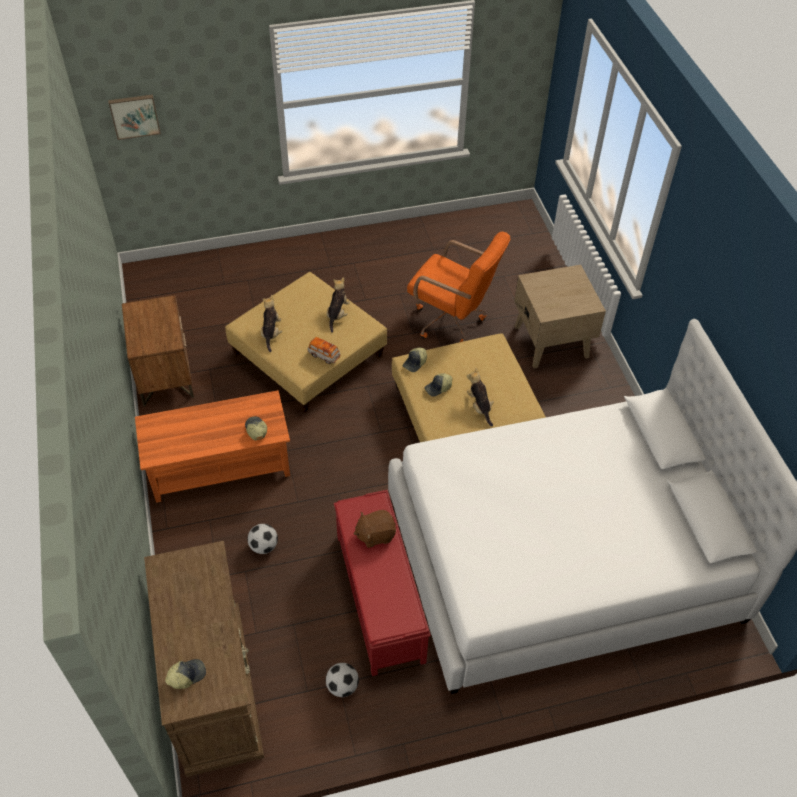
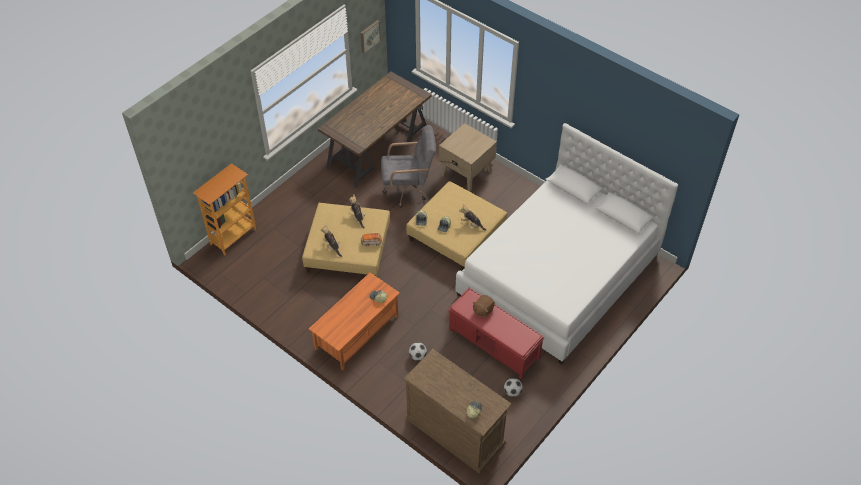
camera: 35 degrees left, 0 degrees up
picture [108,95,161,140] -> picture moved to [361,20,381,54]
brown nightstand [122,295,194,407] -> none
orange office chair [407,232,511,342] -> grey office chair [381,125,436,208]
none -> bookcase [193,163,257,255]
none -> brown desk [318,71,432,188]

